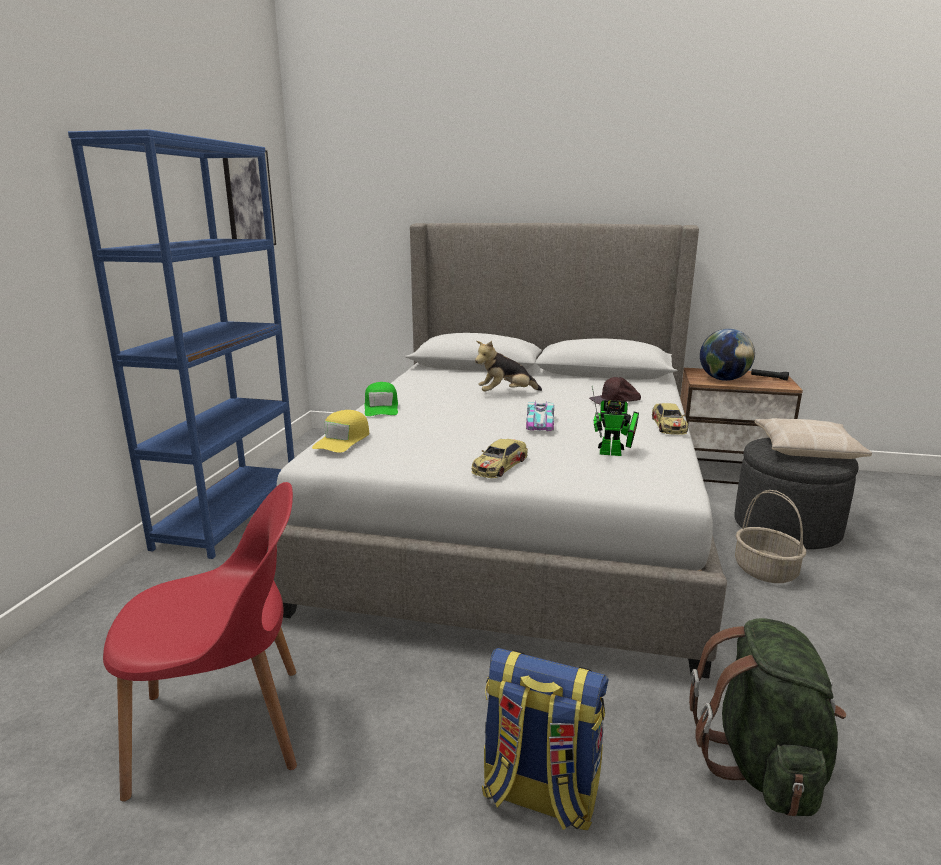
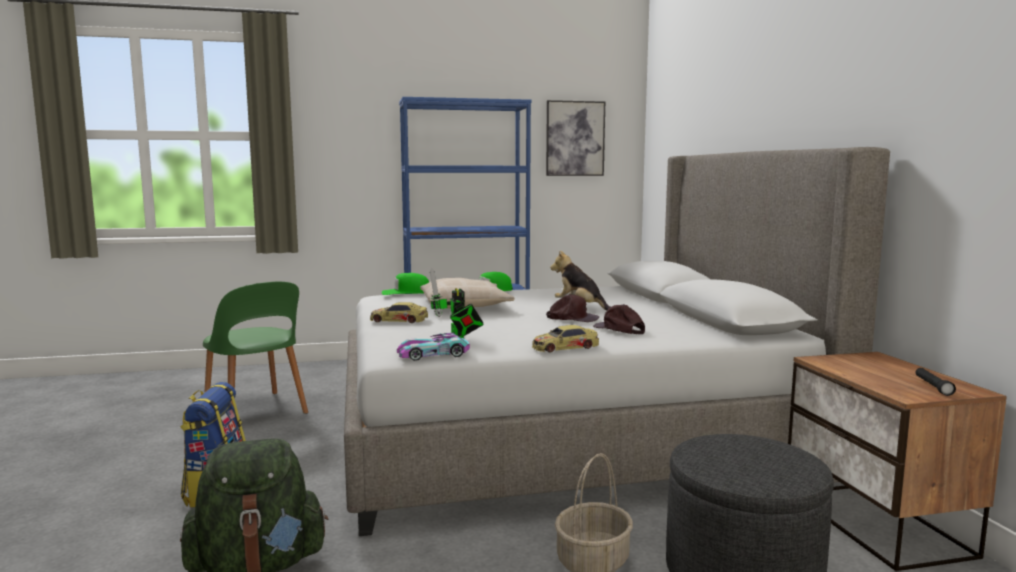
camera: 65 degrees right, 10 degrees down
red chair [103,482,297,801] -> green chair [203,282,308,414]
yellow cap [312,410,369,453] -> green cap [382,273,429,295]
toy car [526,401,554,431] -> toy car moved to [397,333,470,361]
globe [700,329,755,381] -> none
beige pillow [754,418,872,459] -> beige pillow moved to [420,278,514,308]
none -> brown cap [546,294,599,322]

